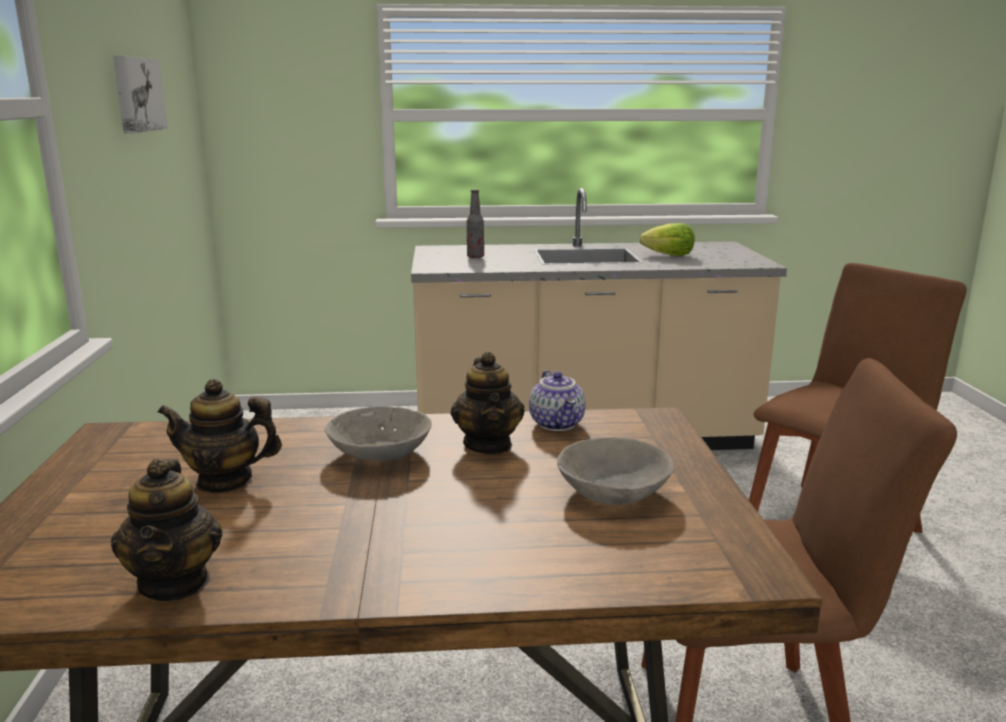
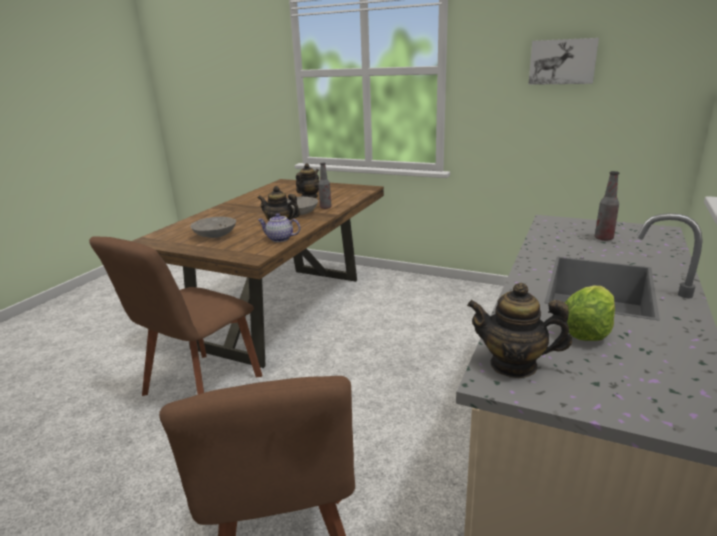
camera: 120 degrees right, 5 degrees up
teapot [111,458,222,601] -> teapot moved to [467,283,572,378]
none -> bottle [318,163,332,209]

